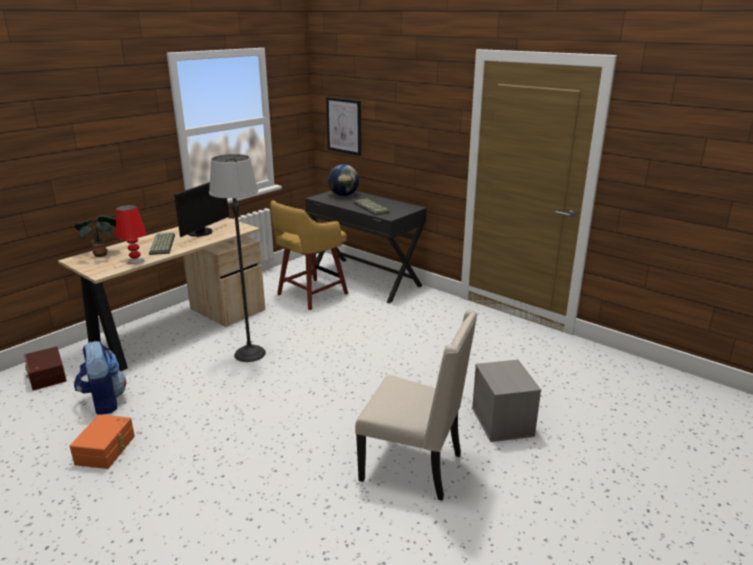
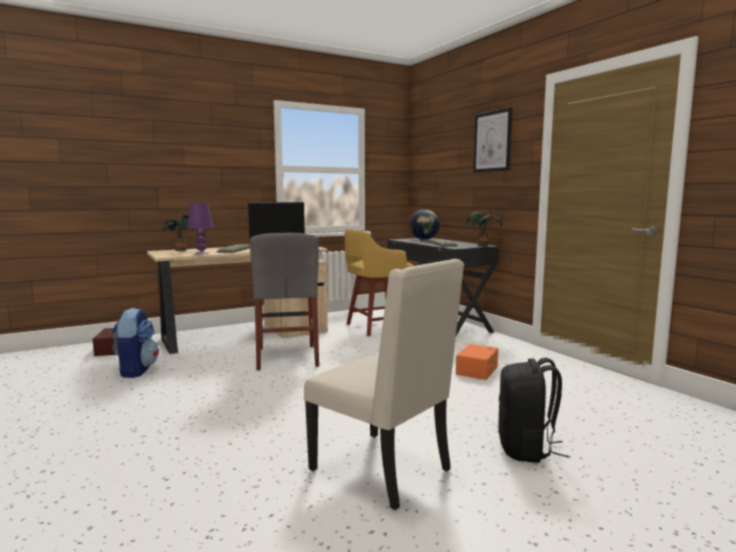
camera: 20 degrees right, 15 degrees down
orange storage box [70,414,135,469] -> orange storage box moved to [456,344,498,380]
red table lamp [116,205,146,264] -> purple table lamp [187,203,214,255]
floor lamp [209,154,266,362] -> grey chair [250,233,319,370]
picture [326,97,361,156] -> picture moved to [473,108,512,173]
grey storage box [472,360,541,442] -> black backpack [498,358,569,463]
none -> potted plant [466,212,502,246]

